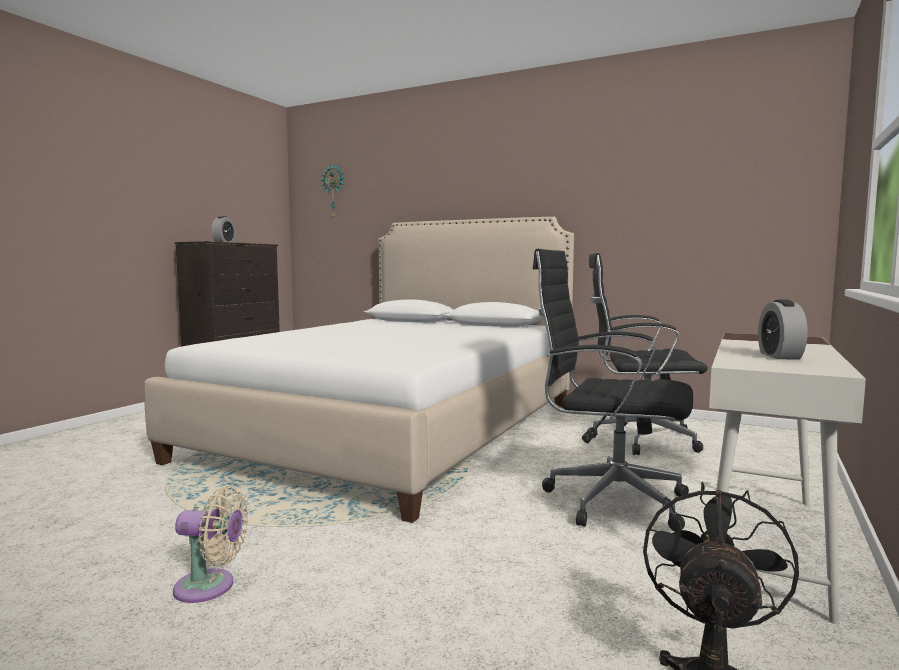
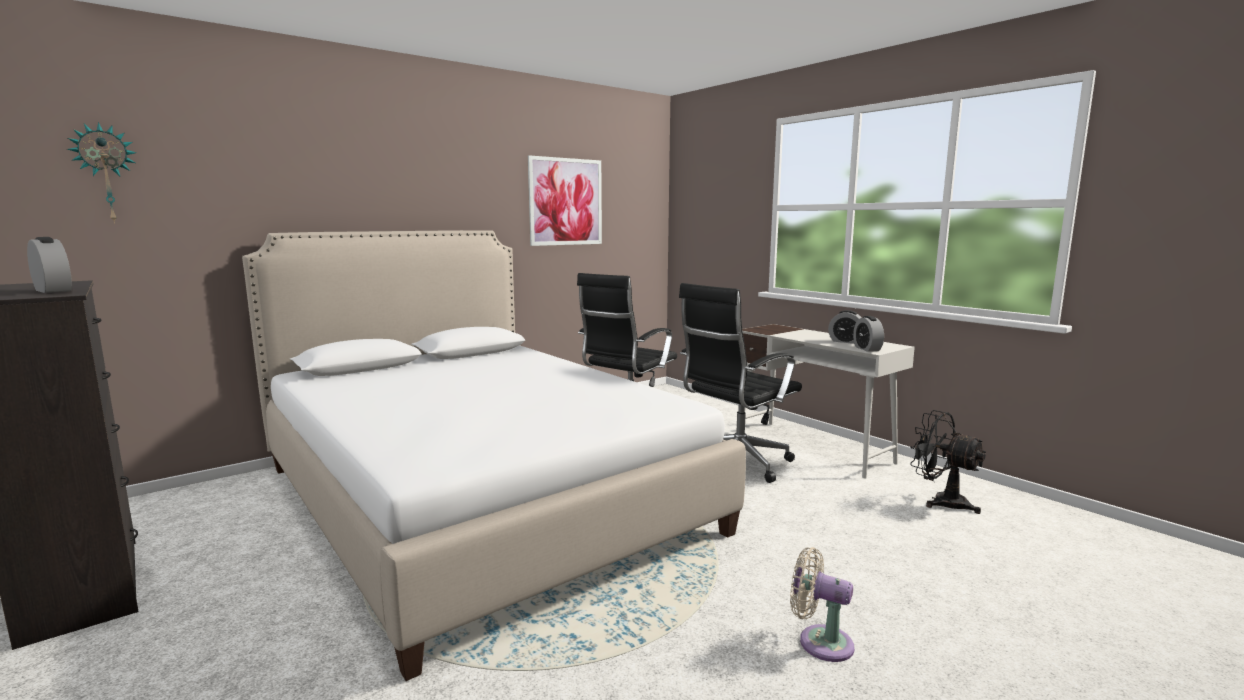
camera: 65 degrees left, 5 degrees up
beige fan [173,486,248,603] -> beige fan turned 90 degrees counterclockwise [790,547,855,662]
none -> picture [528,155,602,246]
none -> alarm clock [853,316,884,352]

